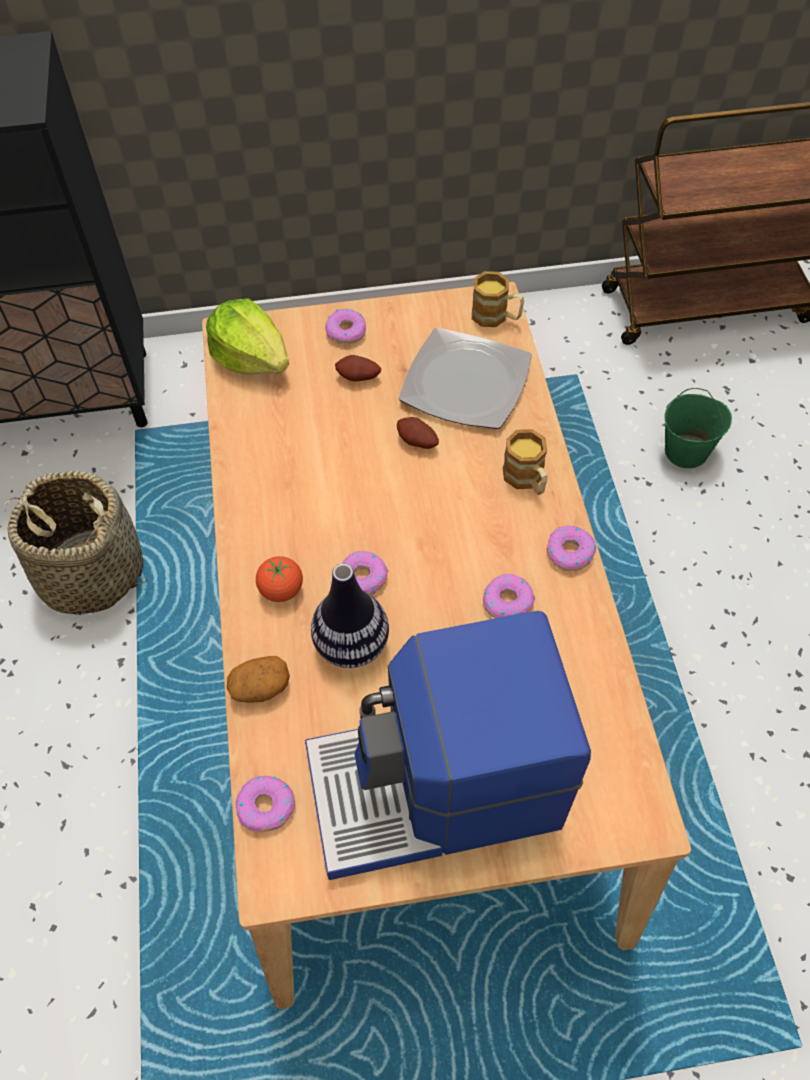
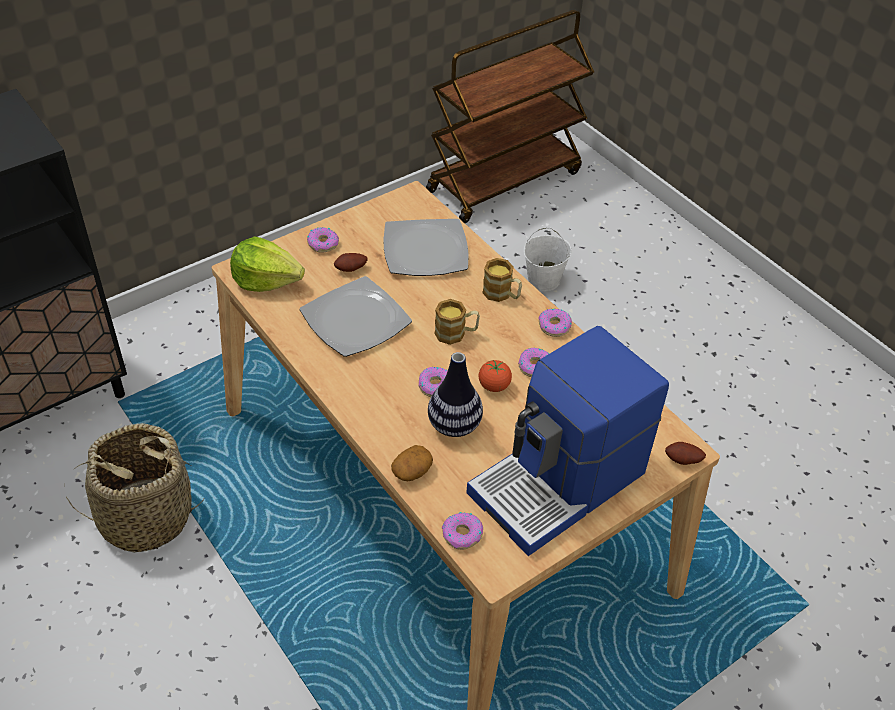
camera: 30 degrees left, 10 degrees down
tomato [256,556,303,602] -> tomato moved to [479,360,512,392]
potato [397,417,439,449] -> potato moved to [665,442,706,465]
mug [472,271,525,327] -> mug moved to [434,299,480,345]
green bucket [664,388,732,468] -> white bucket [524,228,571,291]
none -> plate [300,276,412,357]

